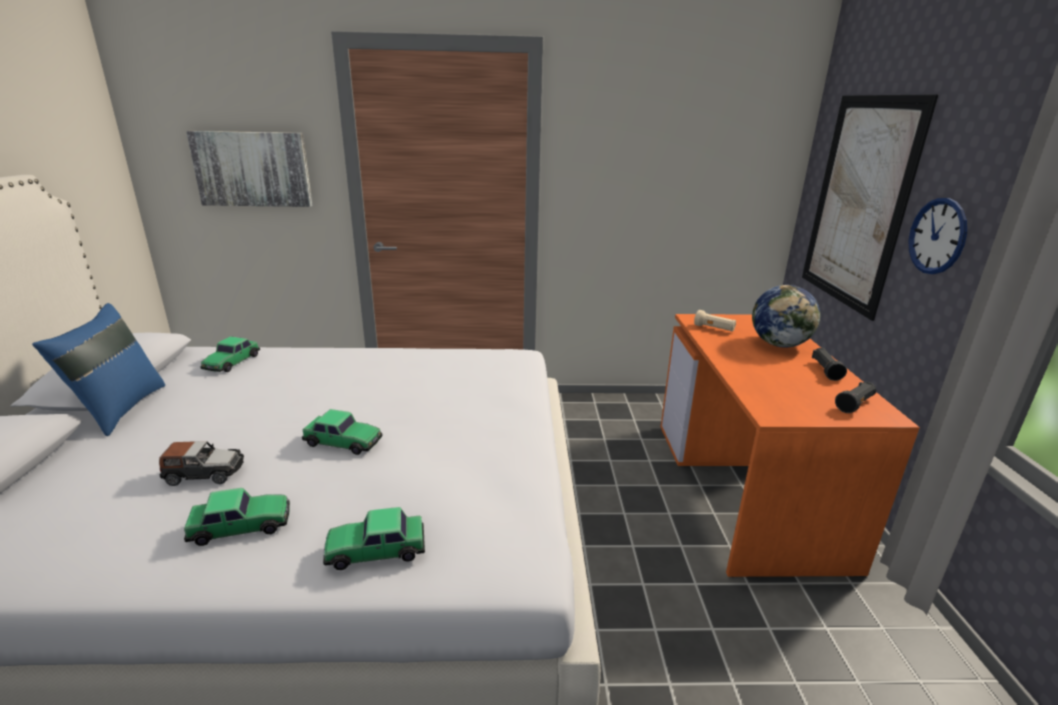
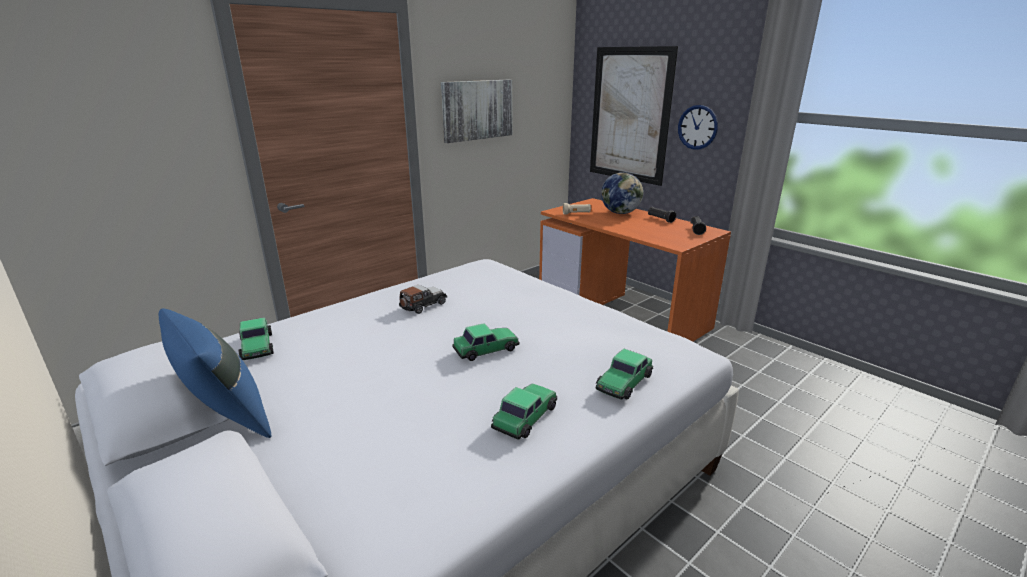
camera: 40 degrees left, 0 degrees up
toy car [159,441,244,486] -> toy car moved to [399,285,447,314]
picture [186,131,313,207] -> picture moved to [441,80,512,143]

